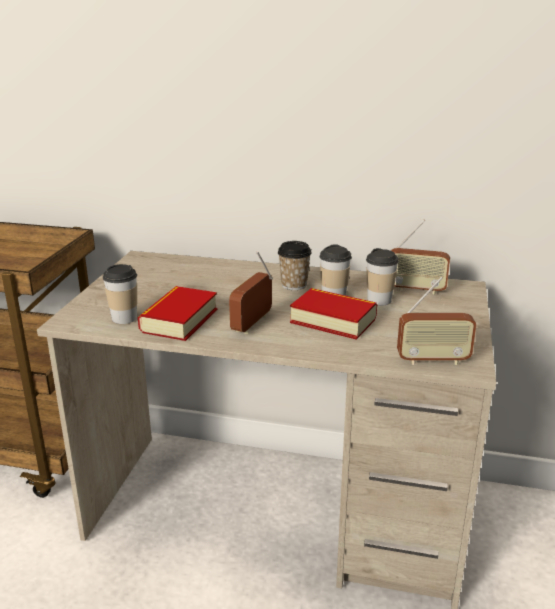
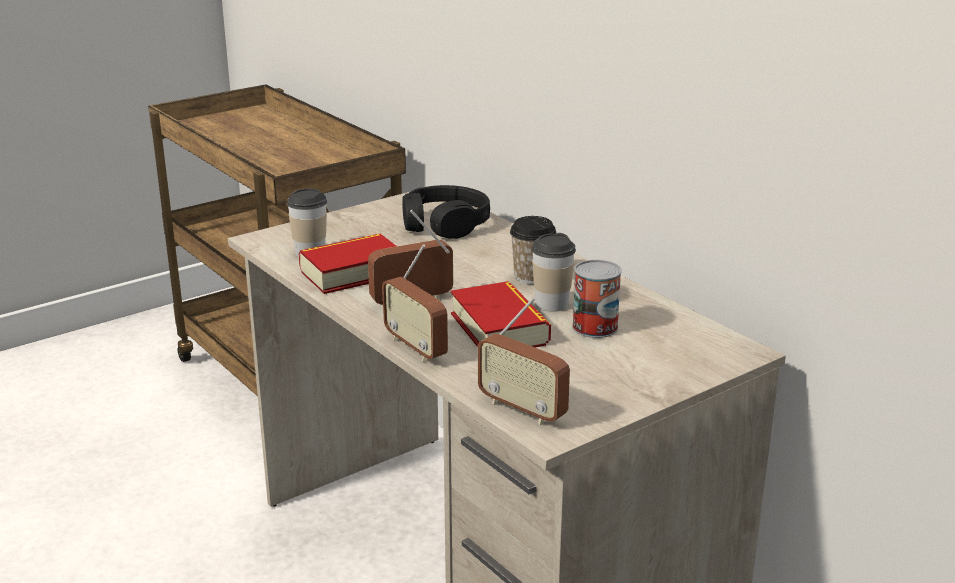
camera: 40 degrees right, 0 degrees up
cup [366,248,399,306] -> can [572,260,622,338]
radio [391,220,450,295] -> radio moved to [382,244,448,362]
none -> black headphones [402,185,490,239]

